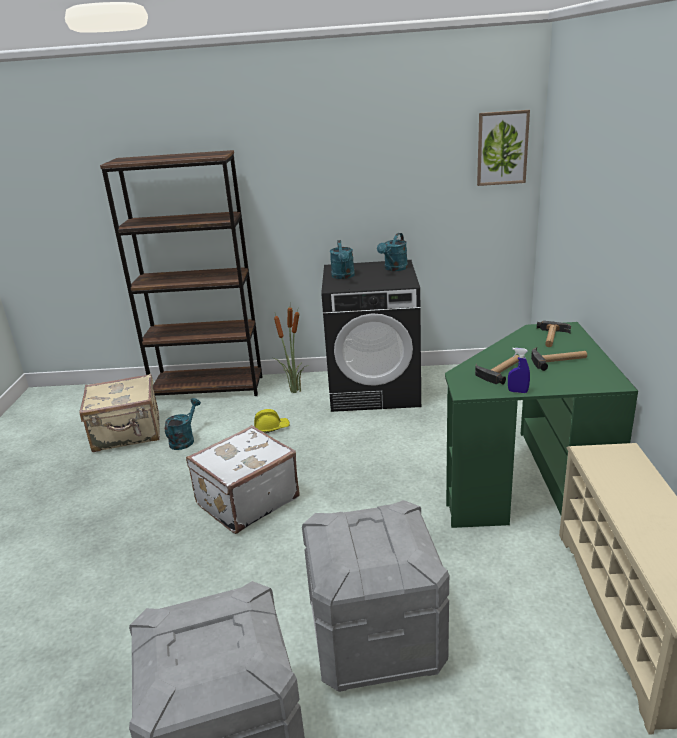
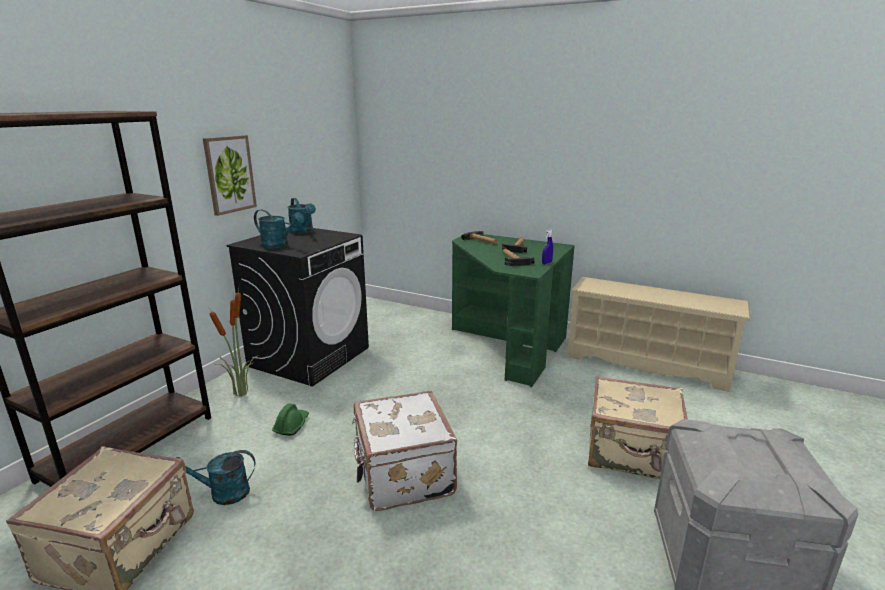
camera: 65 degrees left, 5 degrees down
turquoise watering can [165,398,201,450] -> turquoise watering can turned 60 degrees counterclockwise [176,450,255,505]
yellow hard hat [254,409,290,433] -> green hard hat [272,403,309,436]
grey storage box [302,500,449,692] -> beige suitcase [588,376,688,479]
picture [477,110,530,186] -> picture moved to [203,135,257,216]

